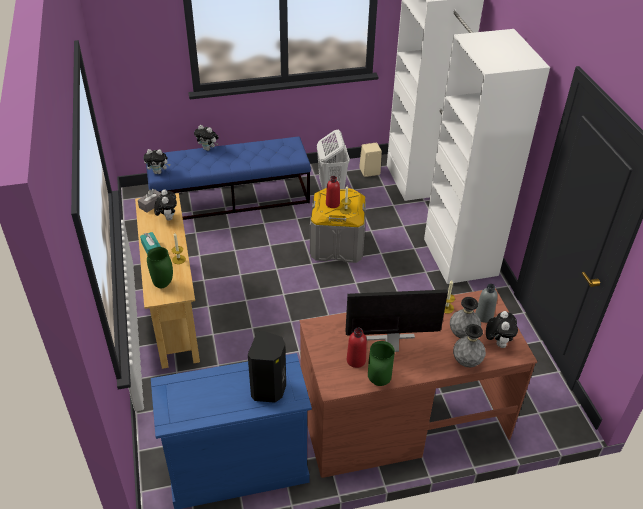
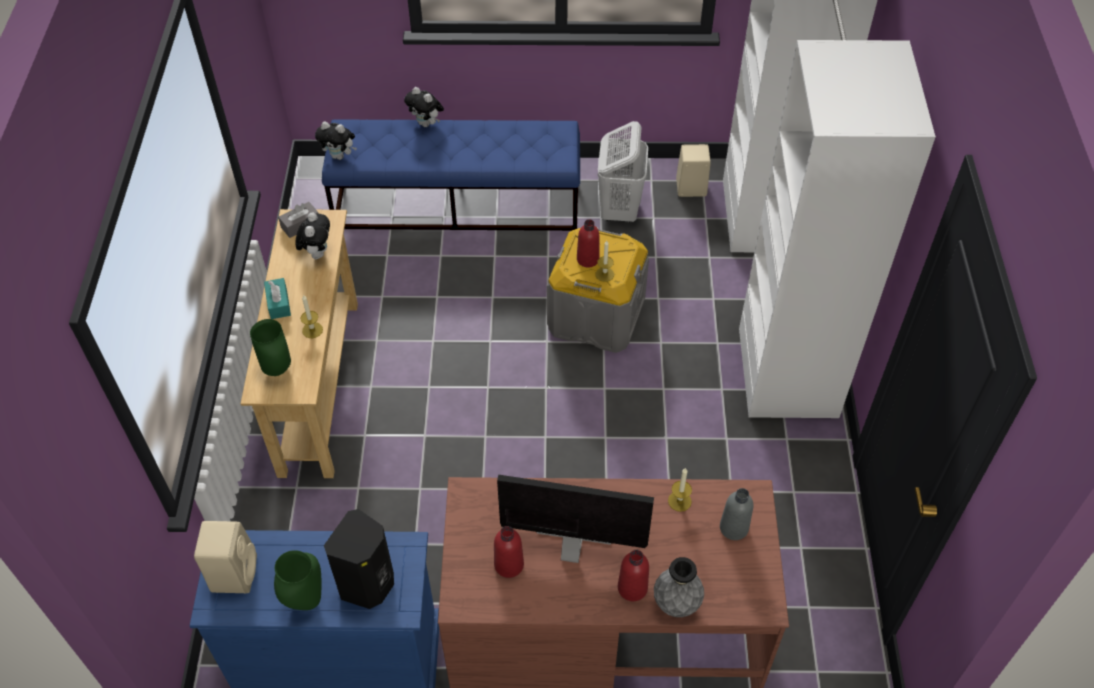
camera: 15 degrees right, 10 degrees up
green vase [368,341,395,386] -> green vase moved to [274,550,322,610]
grey vase [450,297,481,338] -> none
plush toy [486,311,518,348] -> none
none -> beige speaker [194,521,257,593]
none -> red bottle [618,550,649,601]

